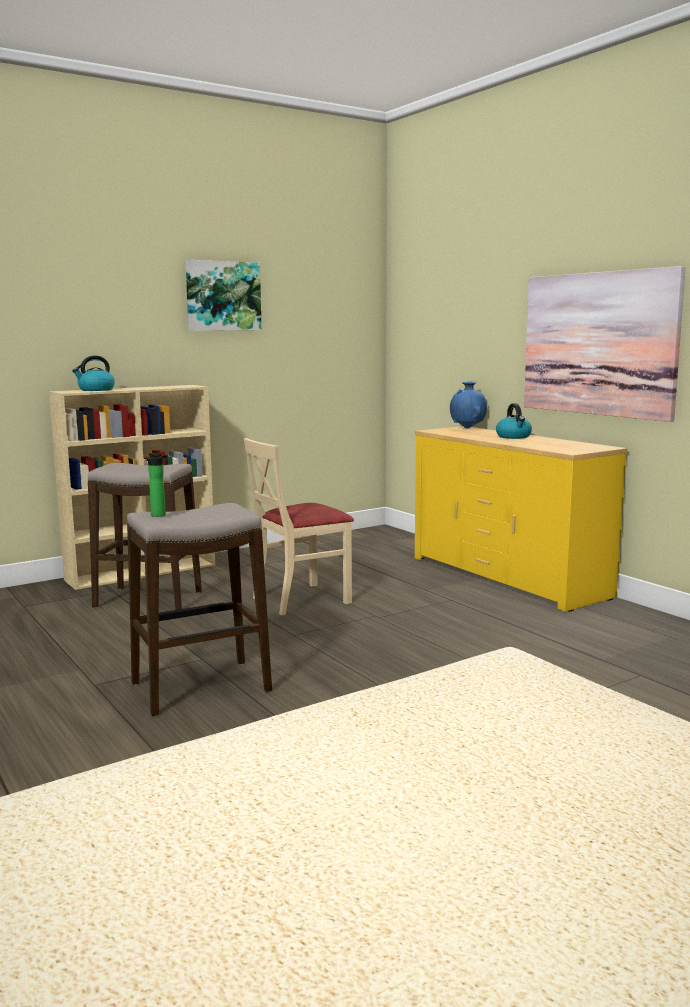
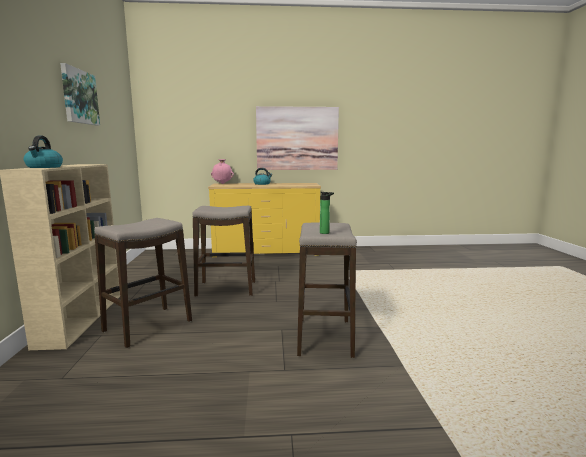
camera: 60 degrees left, 0 degrees up
beige chair [244,438,354,615] -> stool [192,206,255,297]
blue vase [450,381,487,429] -> pink vase [211,159,234,184]

